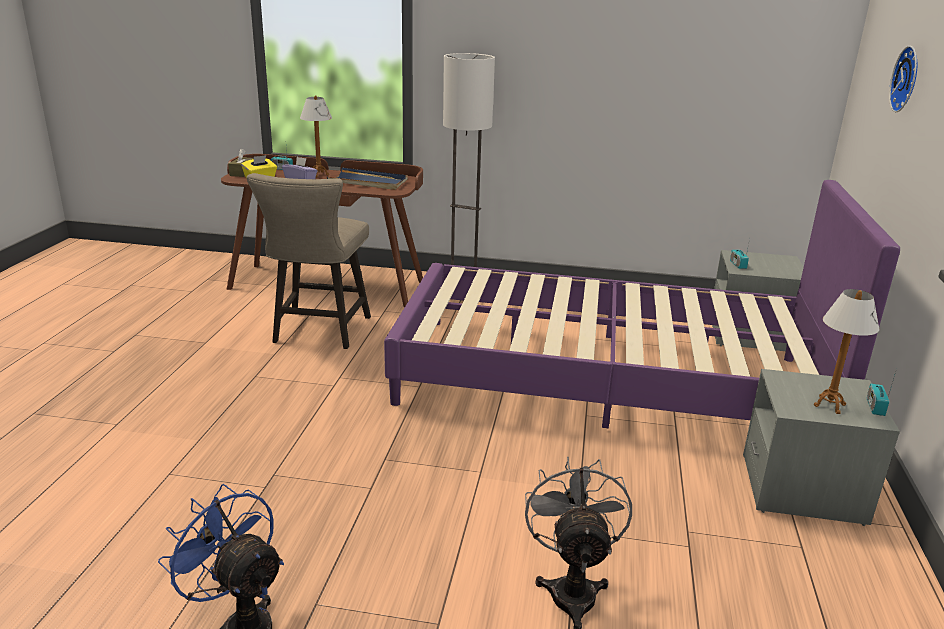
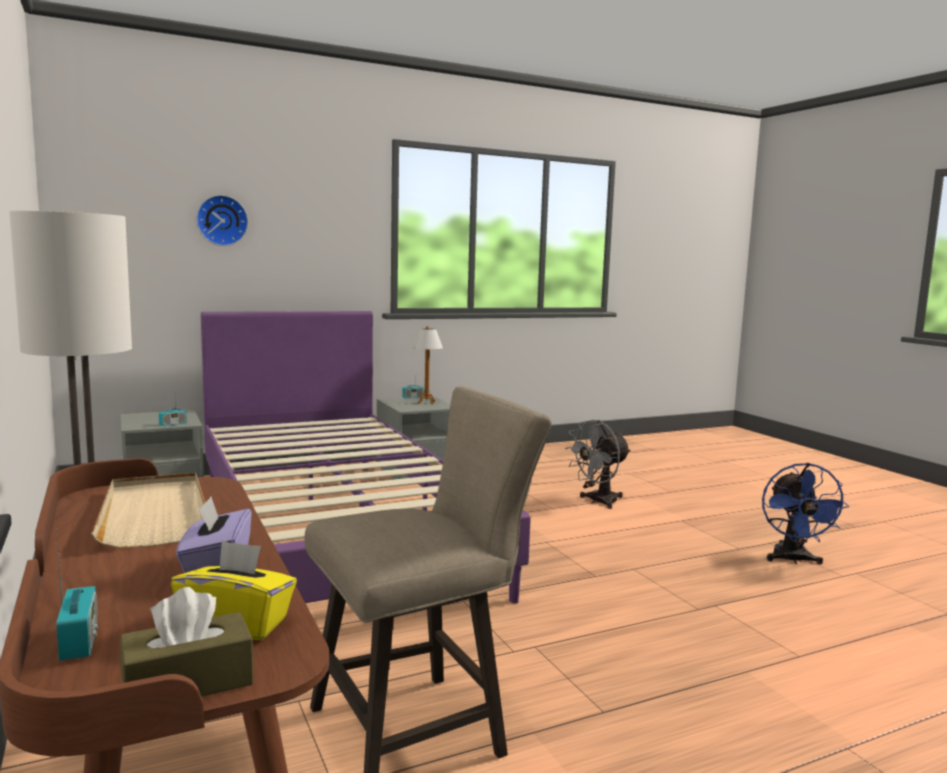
camera: 125 degrees left, 15 degrees down
table lamp [300,95,332,177] -> none
blue tray [327,168,408,190] -> beige tray [91,473,206,549]

